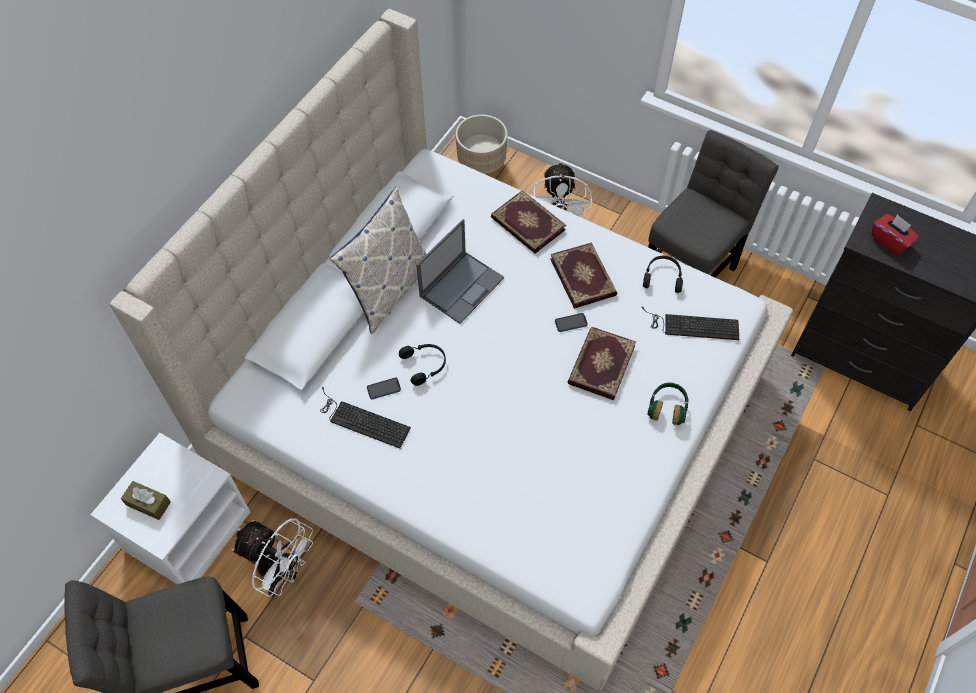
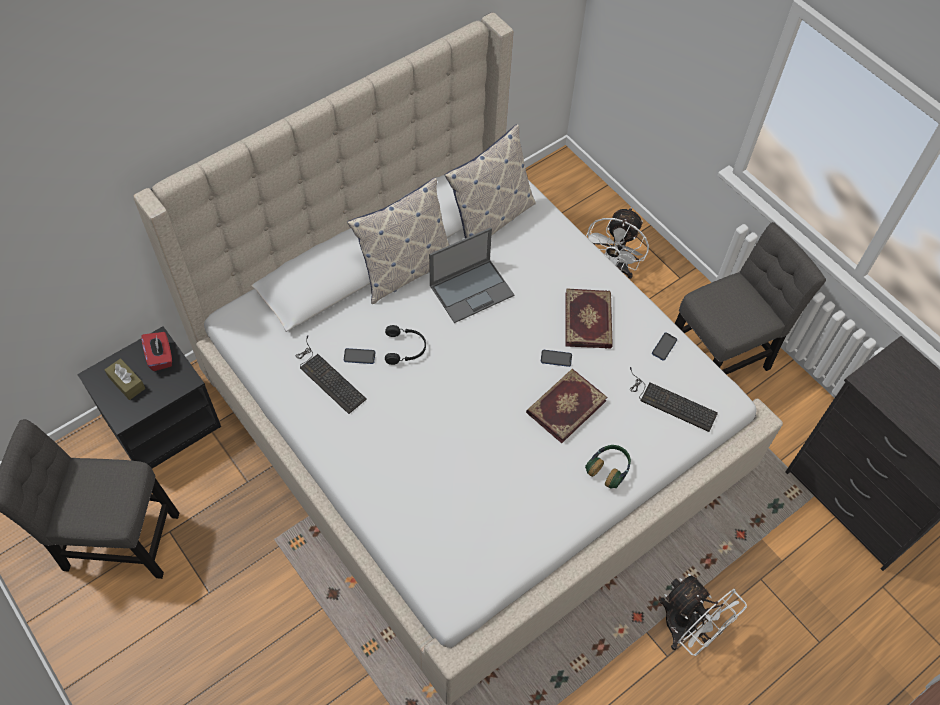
camera: 20 degrees right, 0 degrees up
white nightstand [90,433,251,585] -> black nightstand [77,326,221,469]
white fan [232,518,313,597] -> white fan moved to [659,574,747,656]
beige planter [456,115,507,178] -> none
book [491,190,566,253] -> none
black headphones [643,256,683,293] -> phone [652,333,677,361]
red tissue box [872,214,919,255] -> red tissue box moved to [141,332,172,371]
none -> pillow [445,124,536,238]

